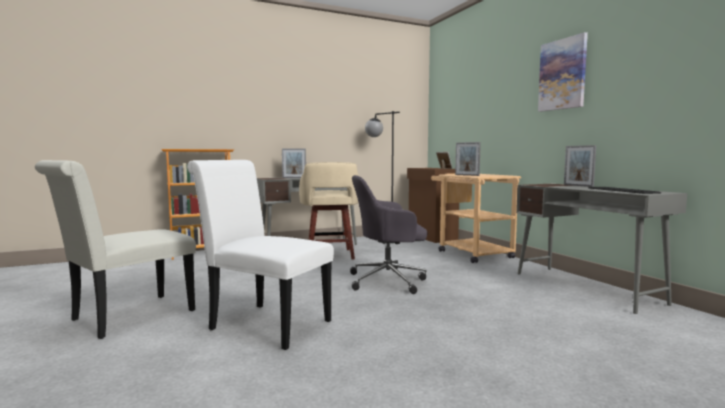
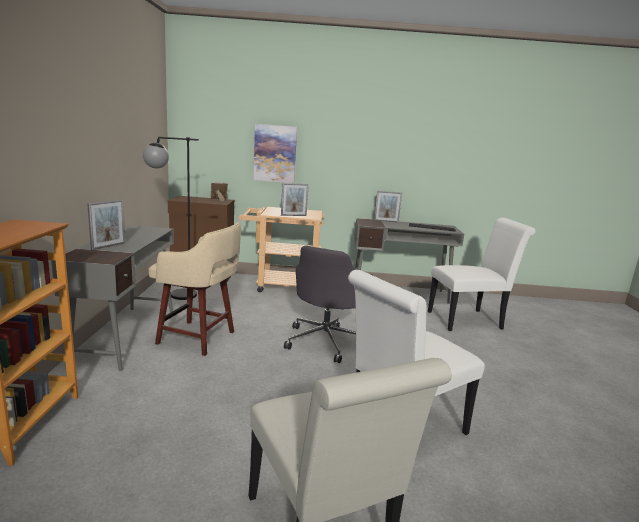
camera: 65 degrees left, 10 degrees up
picture [538,32,588,112] -> picture moved to [253,124,297,183]
none -> white chair [428,218,536,331]

